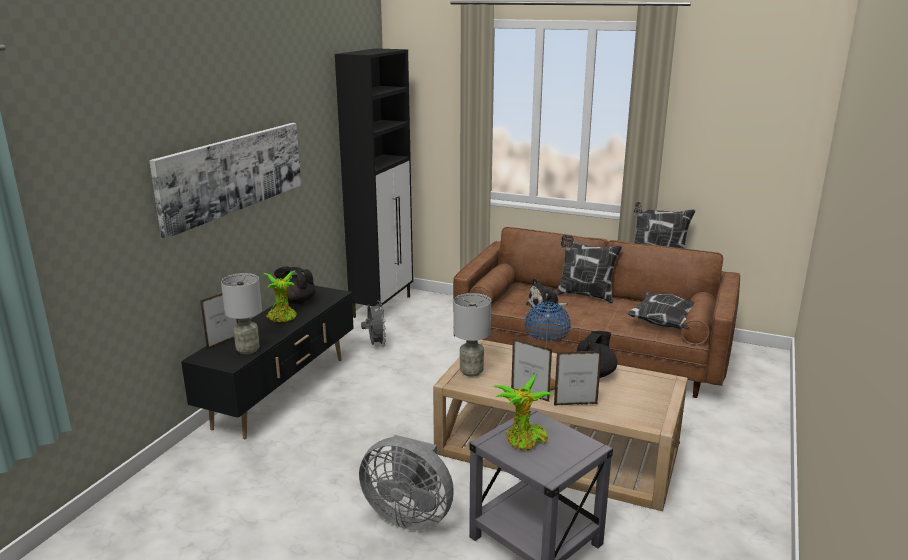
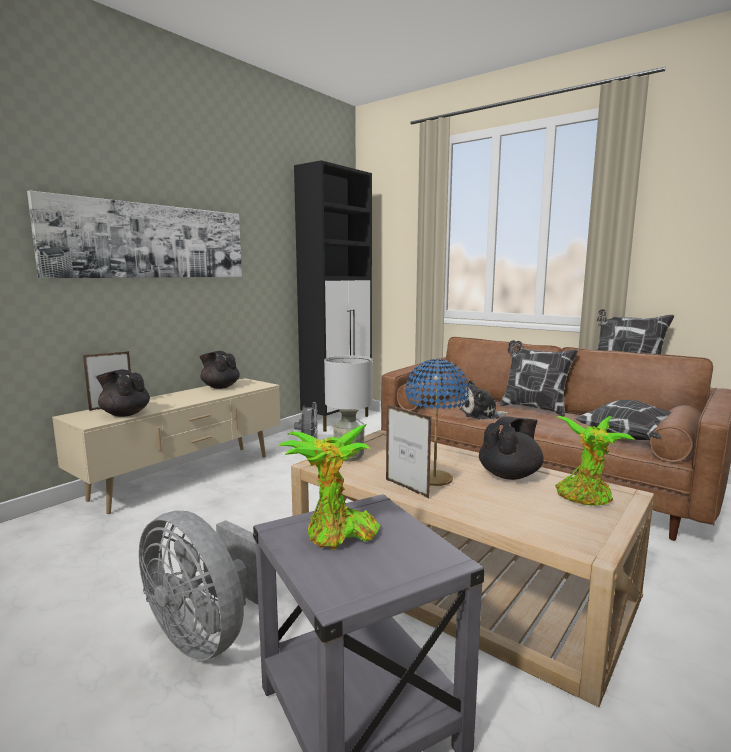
camera: 15 degrees right, 10 degrees down
black tv stand [181,286,354,439] -> beige tv stand [52,378,281,514]
grey table lamp [221,273,262,354] -> black teapot [96,369,150,417]
potted plant [263,271,297,322] -> potted plant moved to [555,416,635,506]
picture frame [554,351,602,405] -> none

